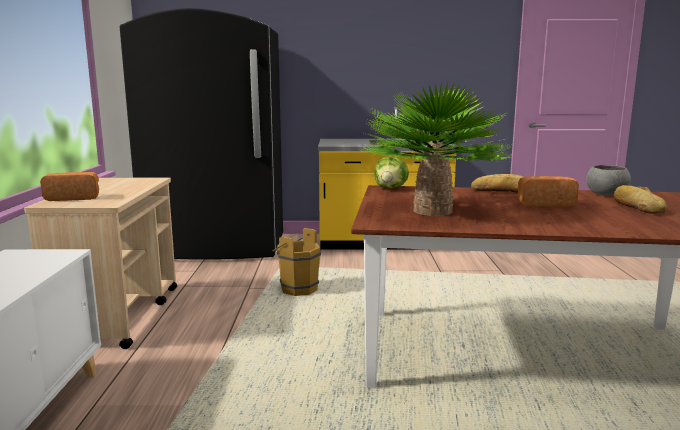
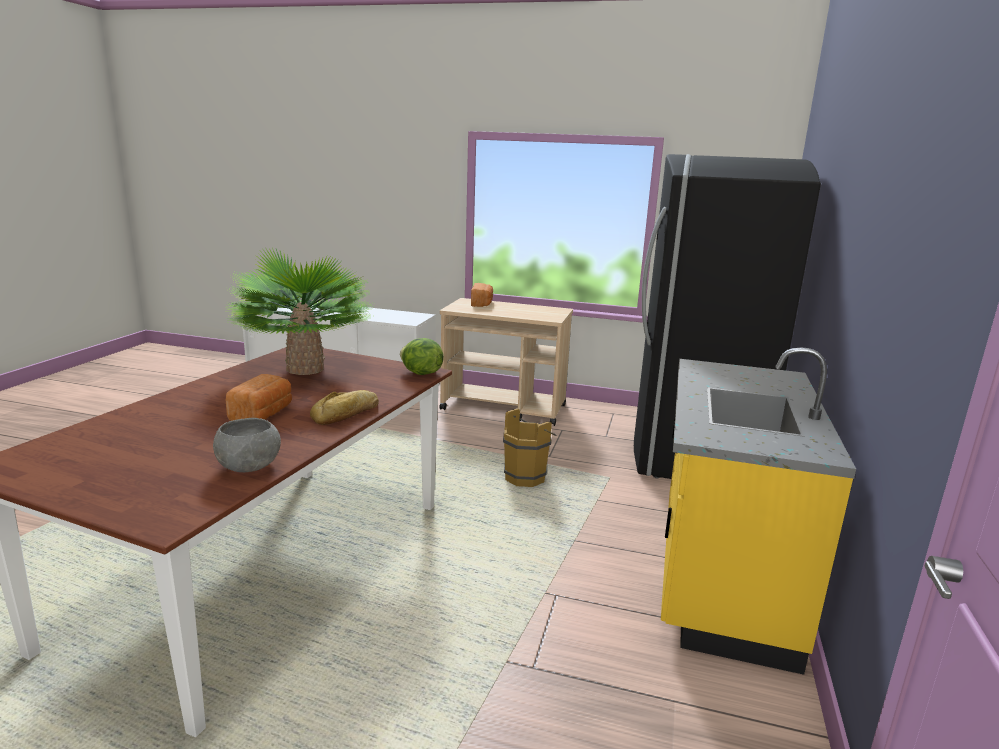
camera: 105 degrees right, 5 degrees up
bread [614,185,667,214] -> none

